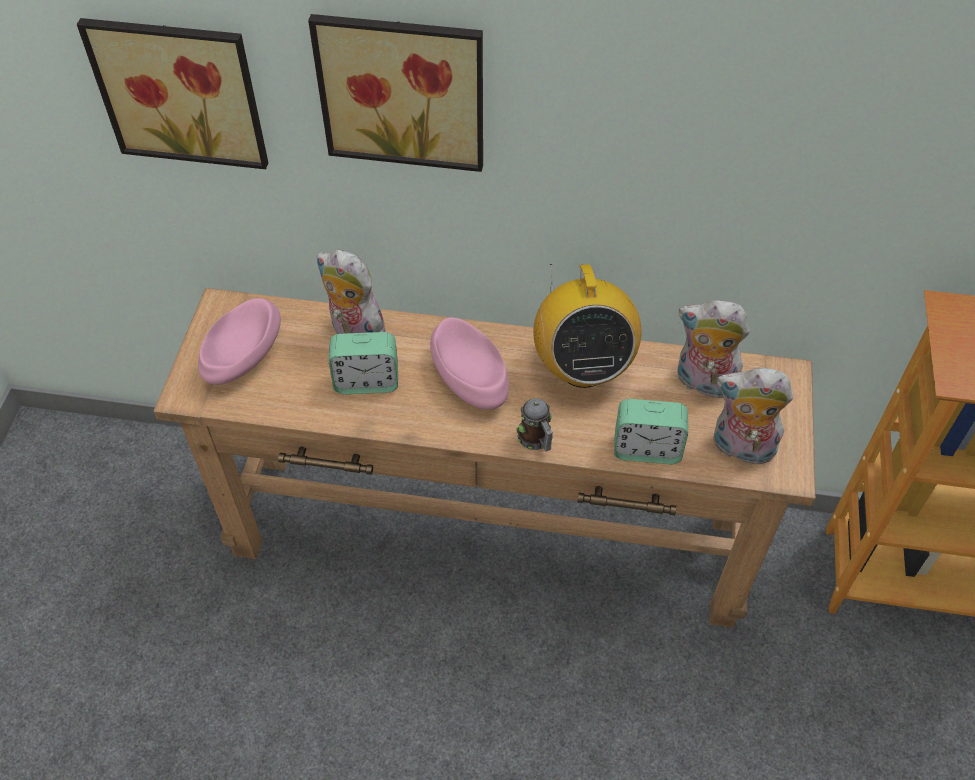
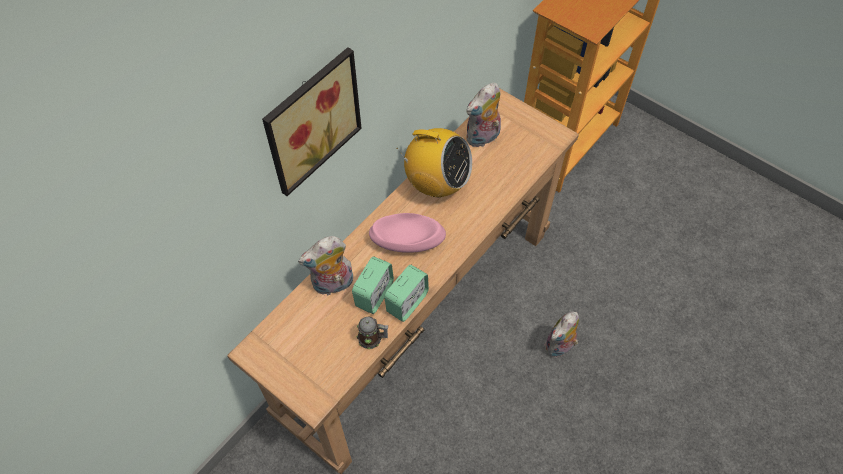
camera: 60 degrees left, 5 degrees up
picture [77,18,268,169] -> none
pink bowl [198,298,281,385] -> none
mug [516,398,553,452] -> mug moved to [357,316,388,349]
alarm clock [614,399,688,464] -> alarm clock moved to [384,265,429,322]
plush toy [714,368,793,469] -> plush toy moved to [544,312,579,357]

